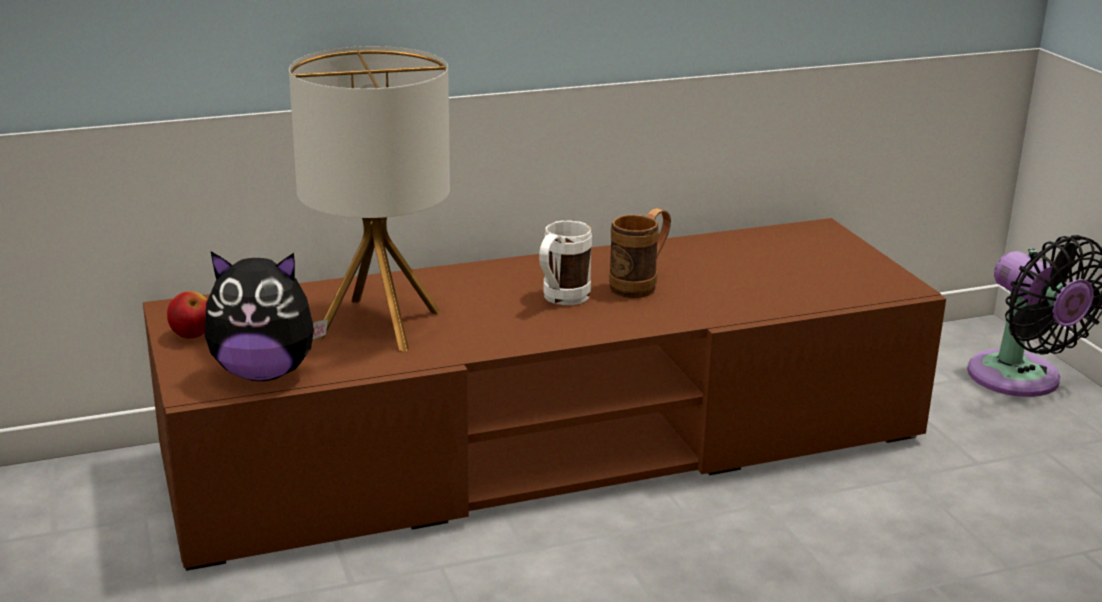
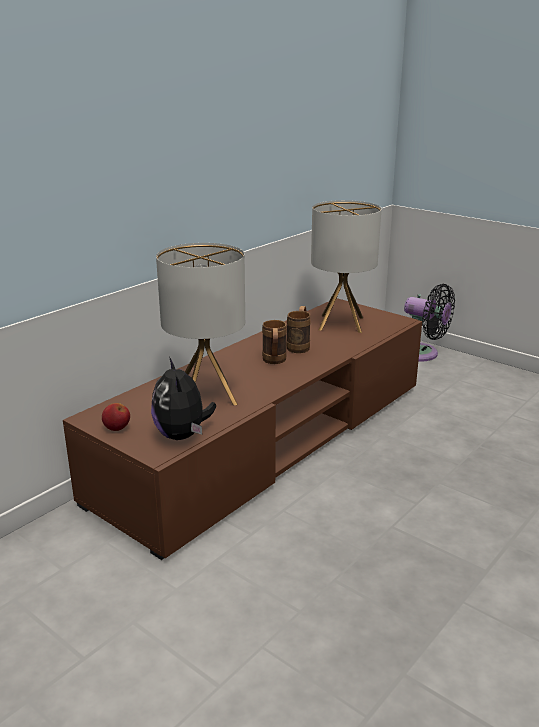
camera: 30 degrees left, 0 degrees up
plush toy [205,252,328,381] -> plush toy turned 105 degrees clockwise [151,357,216,440]
white mug [539,220,592,305] -> brown mug [262,320,287,364]
none -> table lamp [311,200,381,333]

